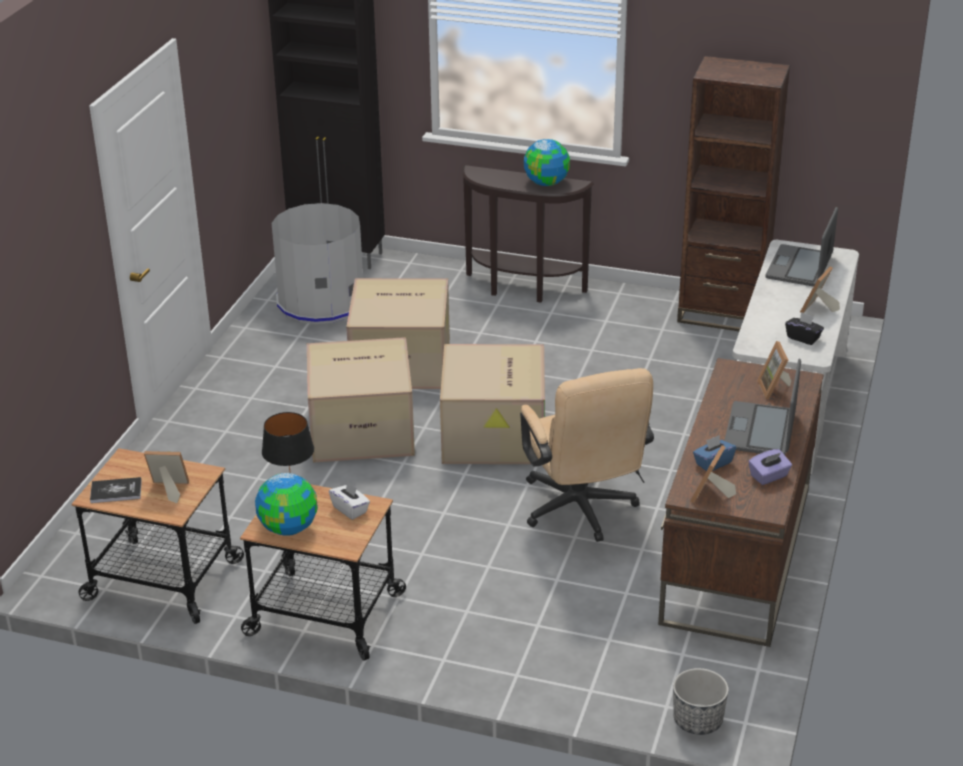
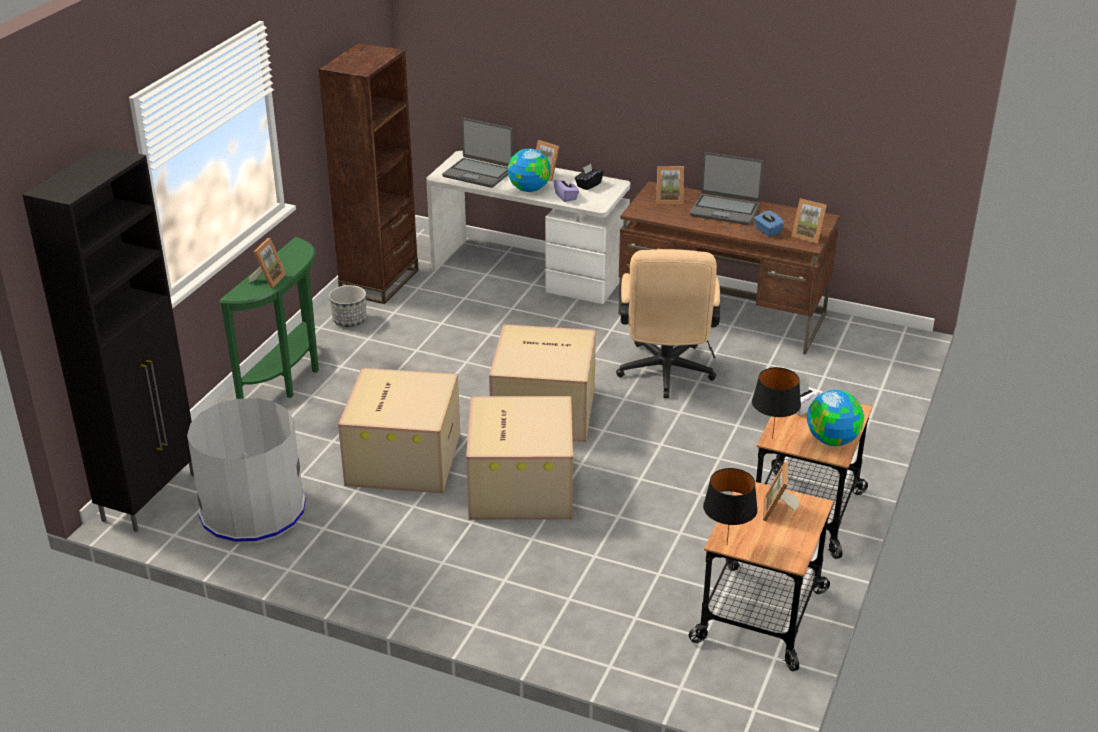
camera: 85 degrees left, 0 degrees up
book [90,477,142,503] -> none
brown console table [462,165,594,302] -> green console table [219,237,319,399]
beige office chair [520,368,654,542] -> beige office chair turned 105 degrees clockwise [616,249,720,398]
globe [524,139,570,186] -> globe moved to [508,149,550,192]
planter [673,668,729,735] -> planter moved to [329,285,366,327]
purple tissue box [748,449,792,485] -> purple tissue box moved to [553,176,579,202]
none -> picture frame [248,238,286,288]
none -> black table lamp [703,468,758,544]

